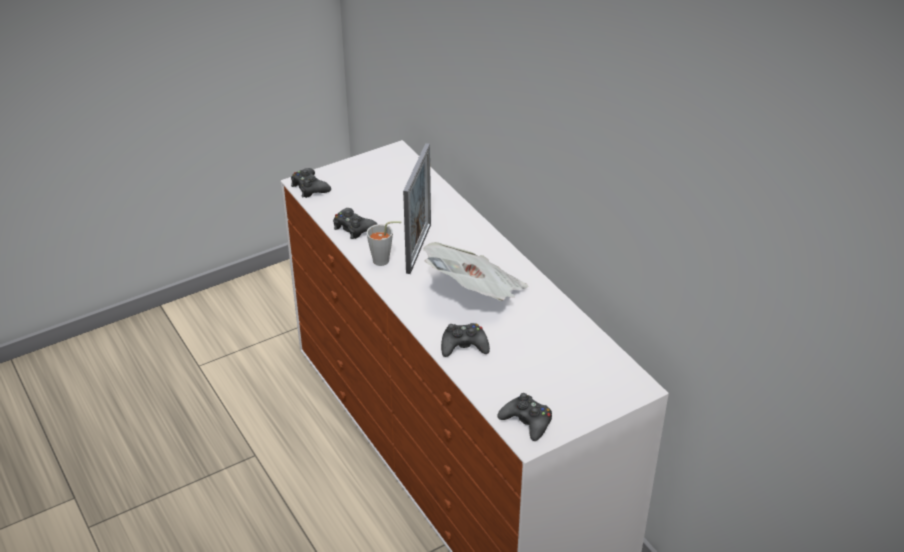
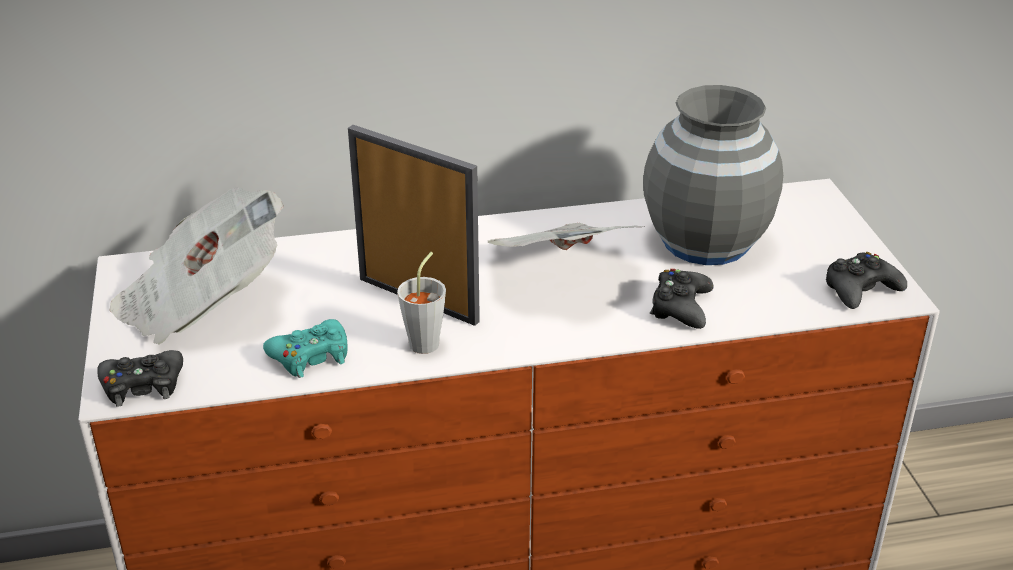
camera: 70 degrees left, 5 degrees down
black game controller [333,208,377,239] -> turquoise game controller [263,319,347,378]
none -> newspaper [109,187,284,345]
none -> grey vase [643,85,783,265]

